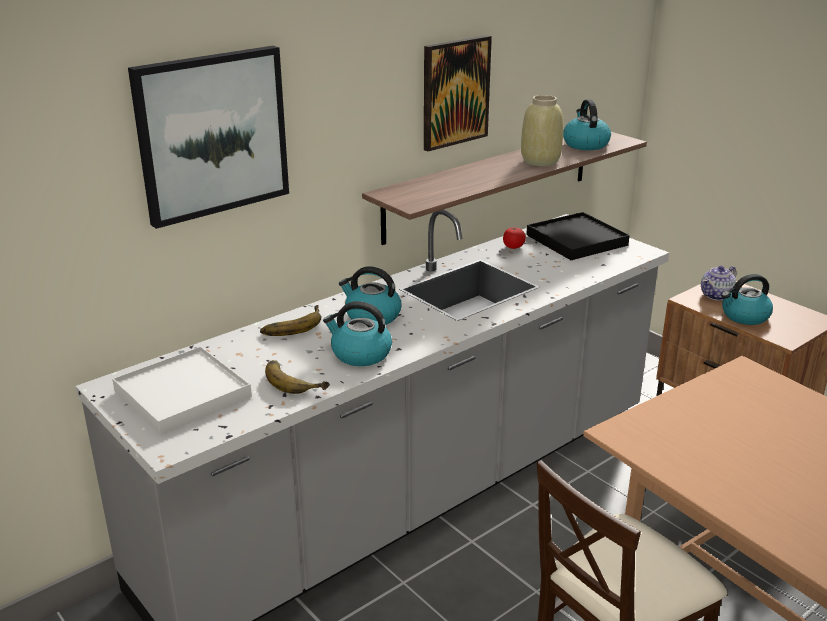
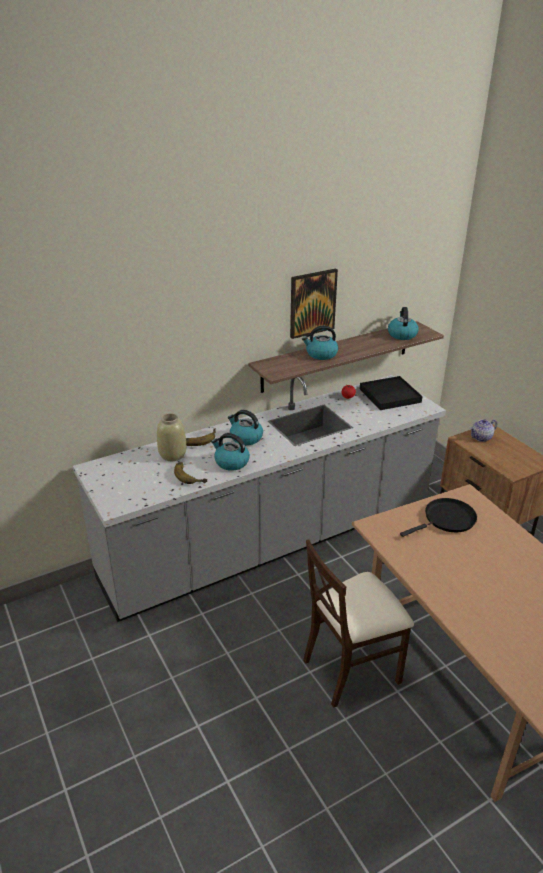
camera: 10 degrees right, 5 degrees up
white tray [112,346,252,435] -> none
picture [128,46,289,229] -> none
beige vase [521,95,563,166] -> beige vase moved to [157,413,186,461]
kettle [721,274,773,325] -> kettle moved to [302,326,338,360]
none -> black frying pan [400,498,477,537]

